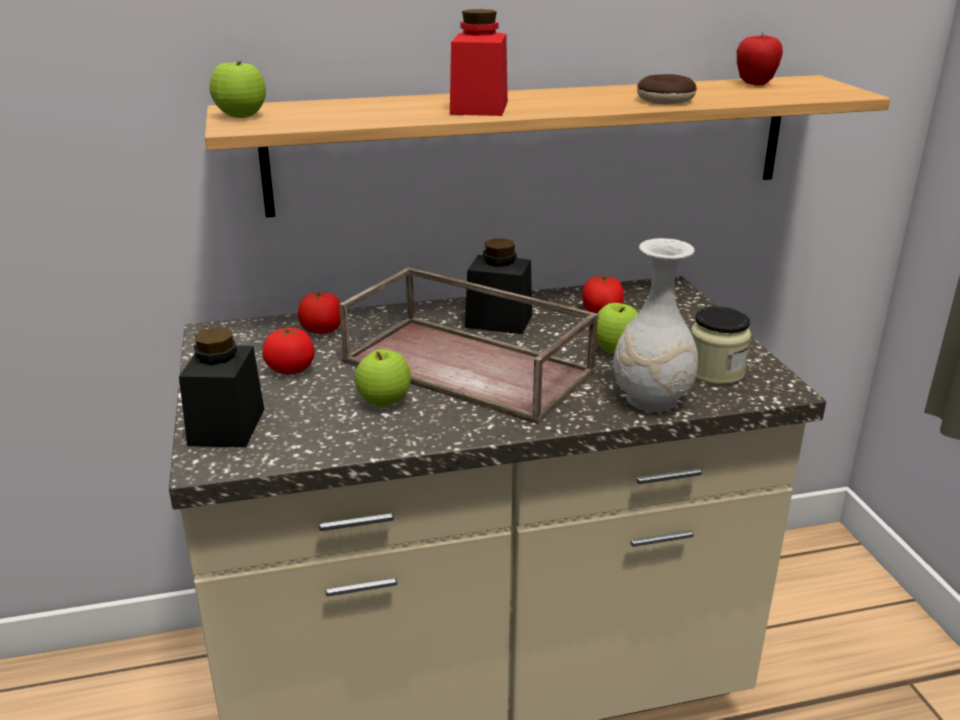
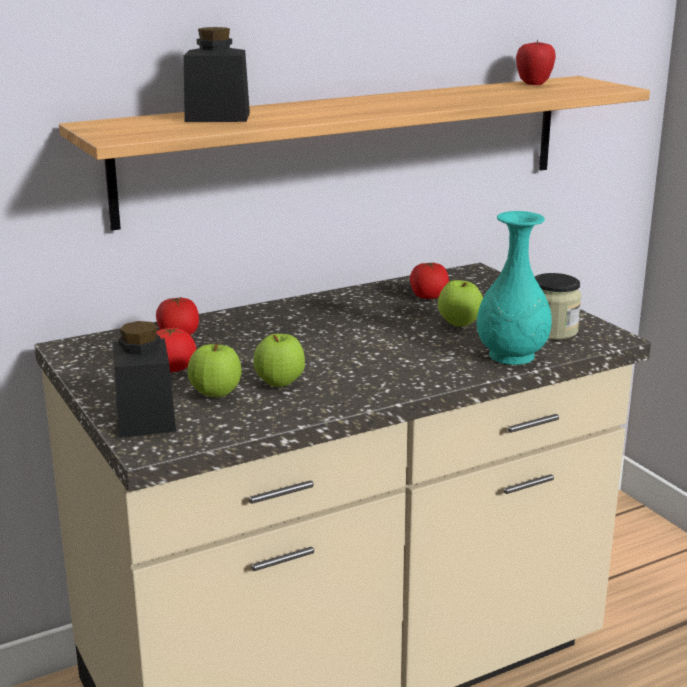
camera: 15 degrees left, 5 degrees down
apple [210,61,266,118] -> apple moved to [188,344,241,397]
brown tray [339,267,599,424] -> none
red jar [450,9,508,116] -> none
black jar [465,238,532,334] -> black jar moved to [184,27,250,122]
white vase [613,238,698,412] -> turquoise vase [477,211,552,365]
donut [637,74,697,104] -> none

